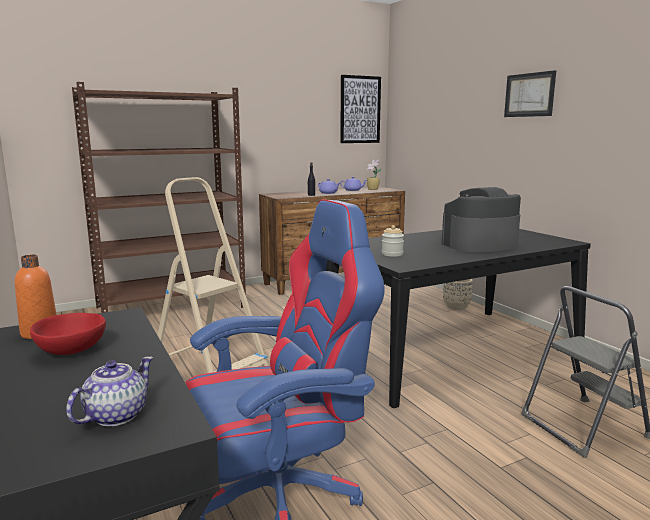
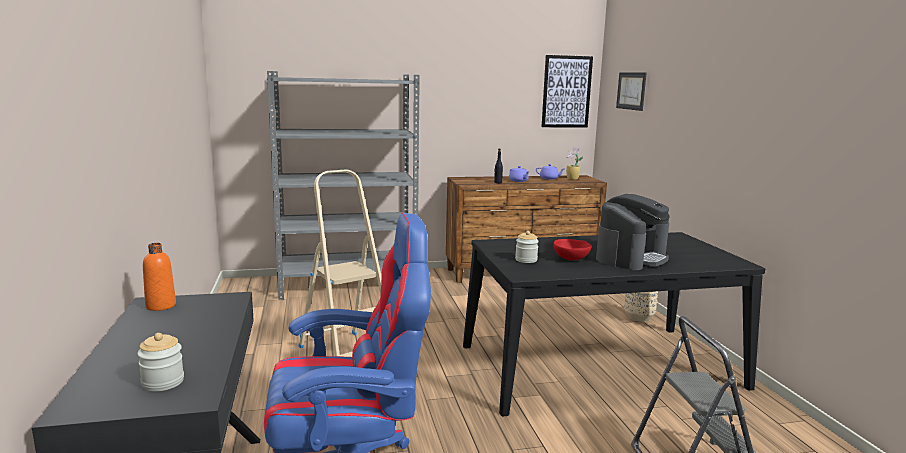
camera: 15 degrees right, 0 degrees up
red bowl [30,313,106,355] -> red bowl moved to [554,239,592,260]
teapot [66,356,153,426] -> jar [137,333,184,391]
brown bookcase [72,82,246,313] -> grey bookcase [267,71,420,300]
coffee machine [442,187,521,252] -> coffee machine turned 135 degrees clockwise [596,194,669,270]
picture [504,70,556,117] -> picture moved to [616,72,647,111]

